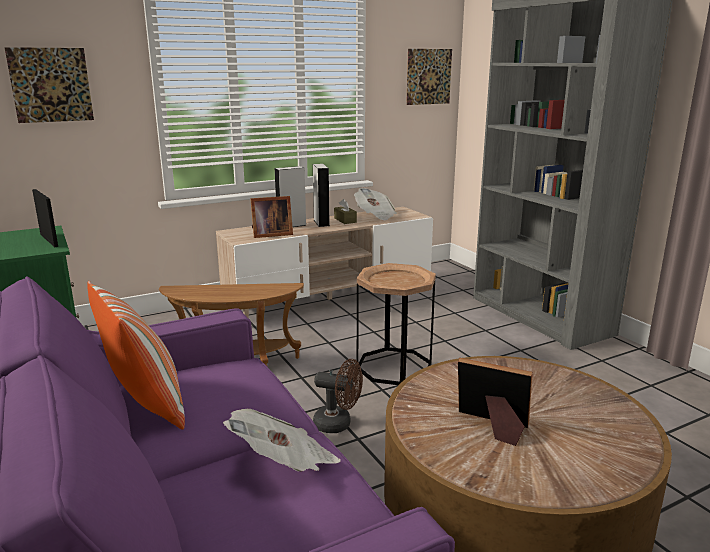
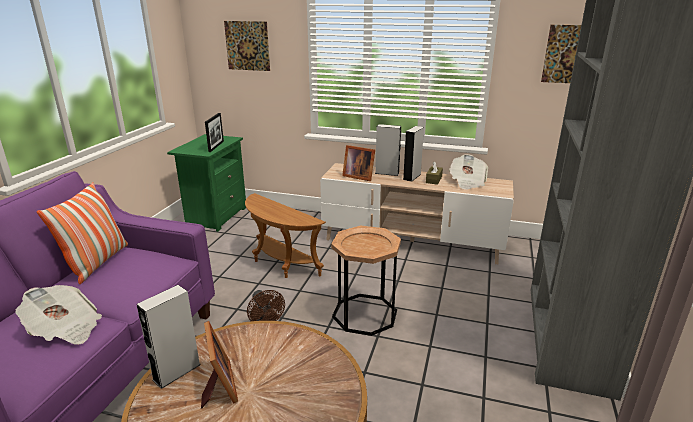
camera: 45 degrees right, 5 degrees up
none -> grey speaker [137,285,201,389]

